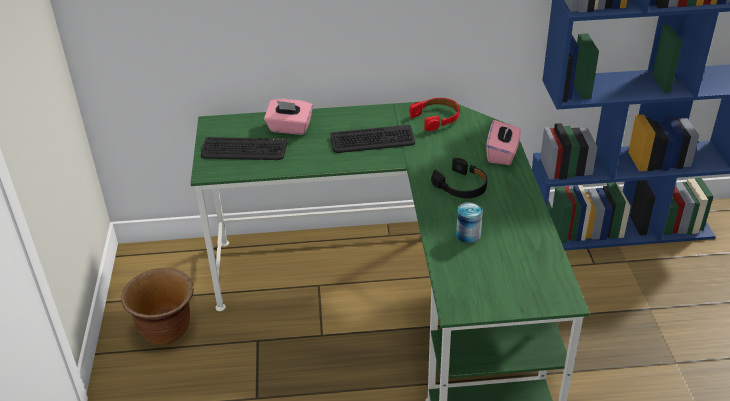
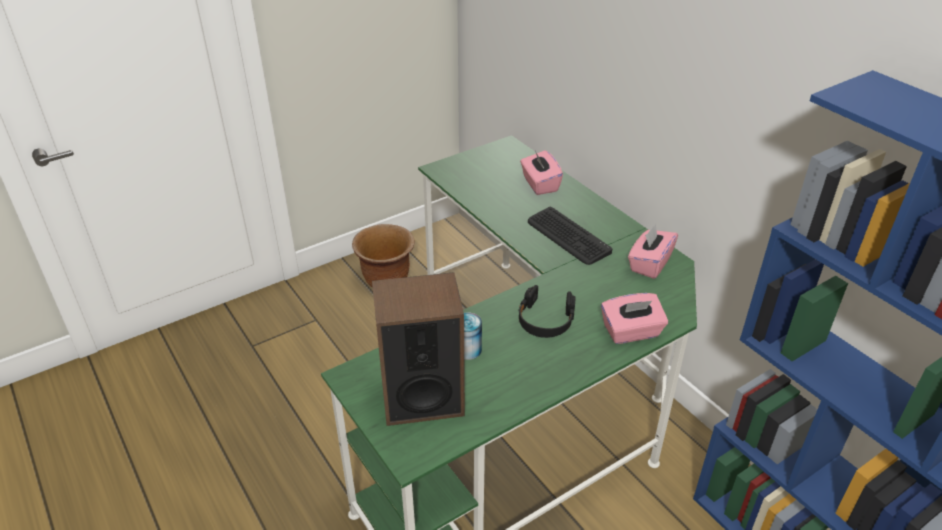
camera: 60 degrees right, 0 degrees up
keyboard [201,137,287,160] -> none
red headphones [409,98,459,131] -> pink tissue box [628,224,678,279]
none -> speaker [372,272,465,426]

